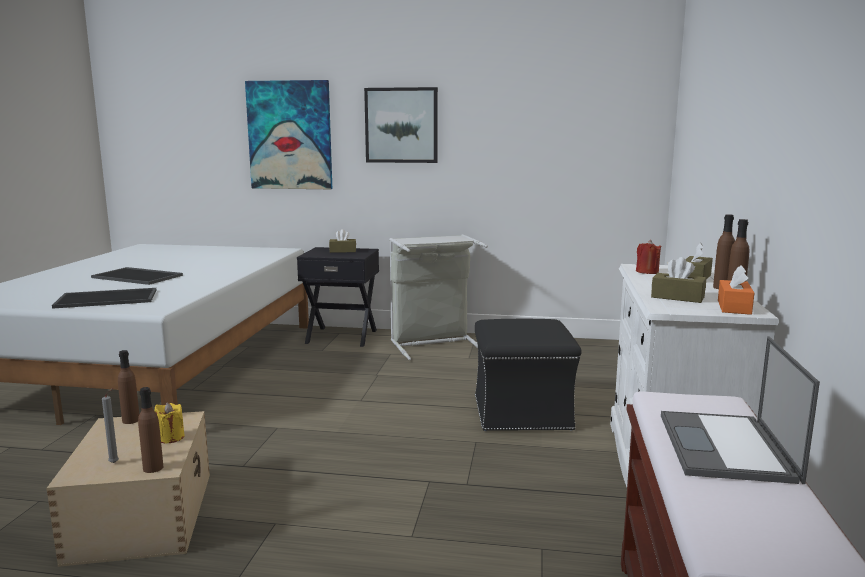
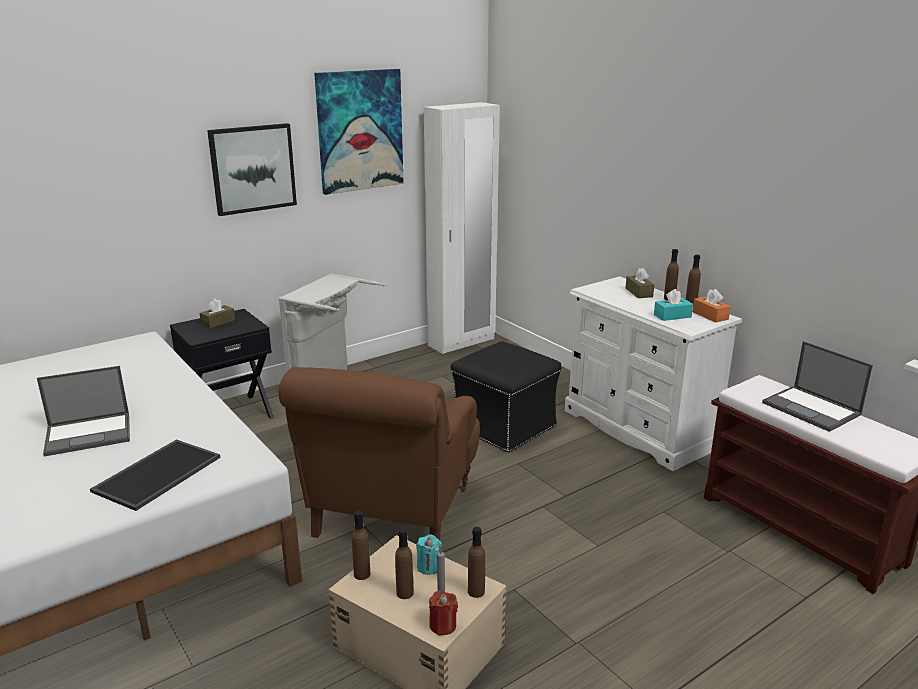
camera: 45 degrees left, 10 degrees up
tray [91,267,183,285] -> laptop [37,366,130,457]
yellow candle [155,402,185,443] -> turquoise candle [416,534,442,575]
picture [245,80,332,189] -> picture moved to [314,69,404,195]
red candle [636,240,662,274] -> red candle moved to [429,591,458,636]
brown tissue box [651,257,706,303] -> turquoise tissue box [654,289,693,321]
none -> brown armchair [278,367,480,540]
none -> brown bottle [395,528,414,599]
none -> white wardrobe [424,102,500,354]

